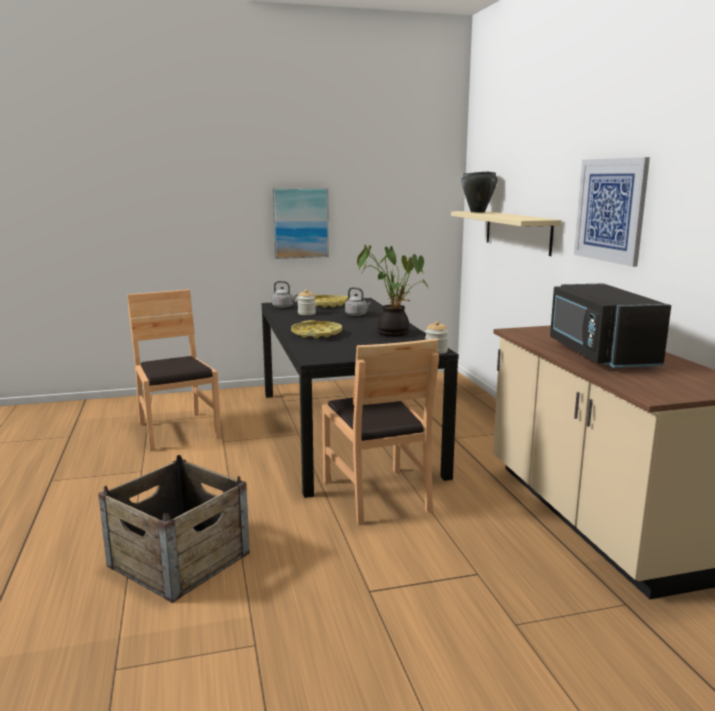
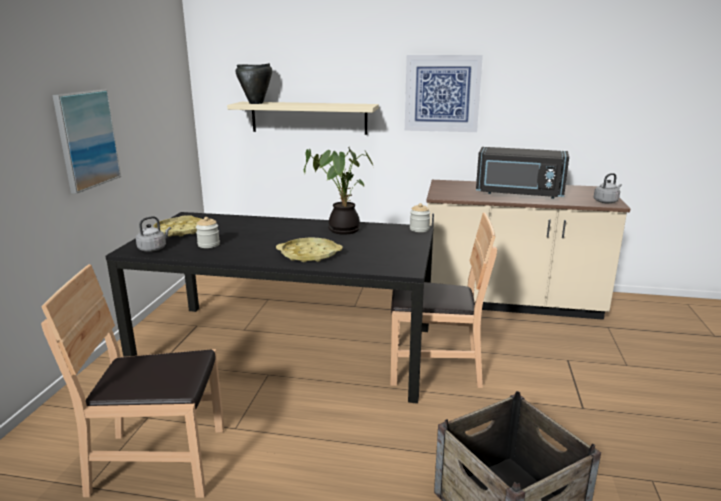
camera: 65 degrees left, 5 degrees up
grey kettle [345,287,371,316] -> grey kettle moved to [594,173,622,204]

